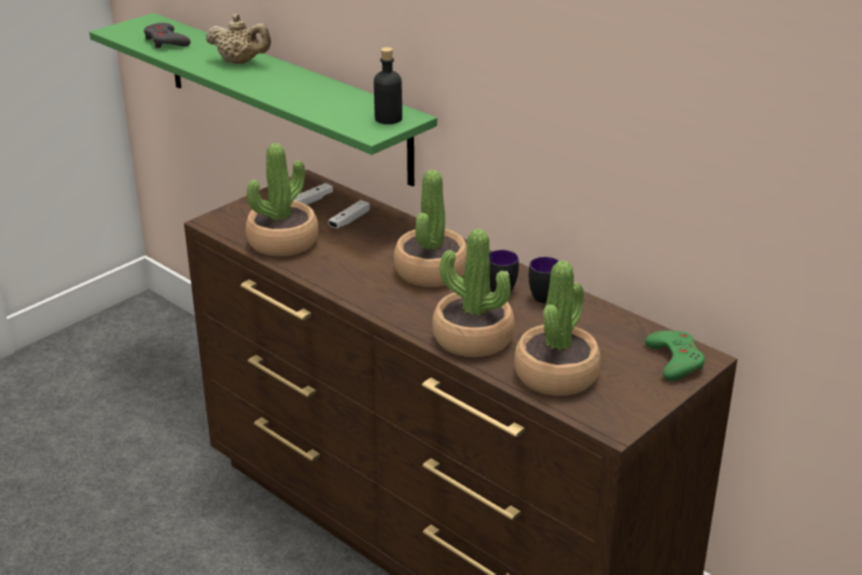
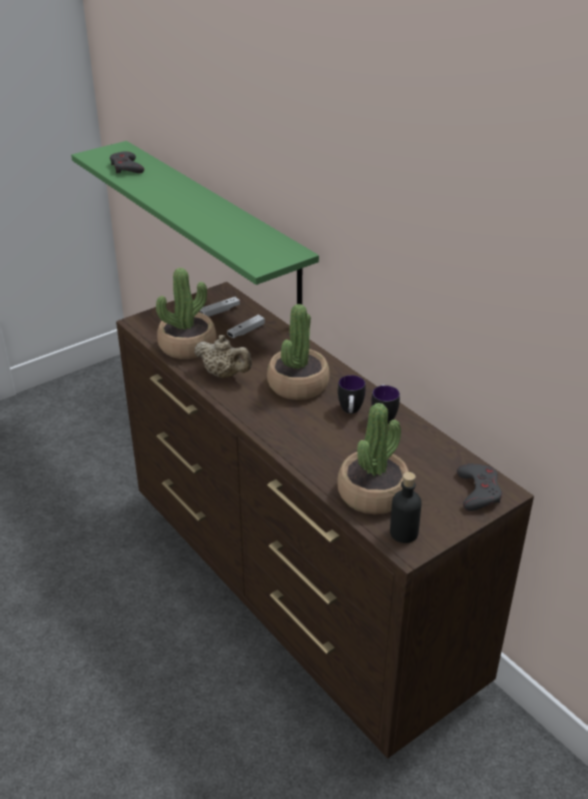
camera: 10 degrees right, 5 degrees up
beige teapot [206,14,271,64] -> beige teapot moved to [194,335,252,378]
black bottle [374,47,402,124] -> black bottle moved to [390,472,422,543]
potted plant [432,229,515,357] -> none
green game controller [645,331,705,381] -> grey game controller [457,464,502,511]

